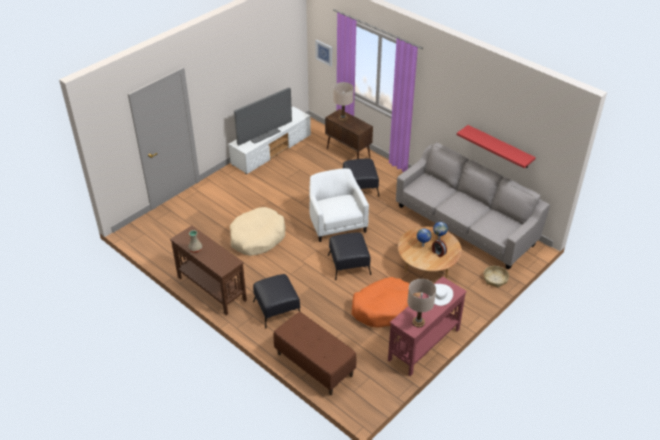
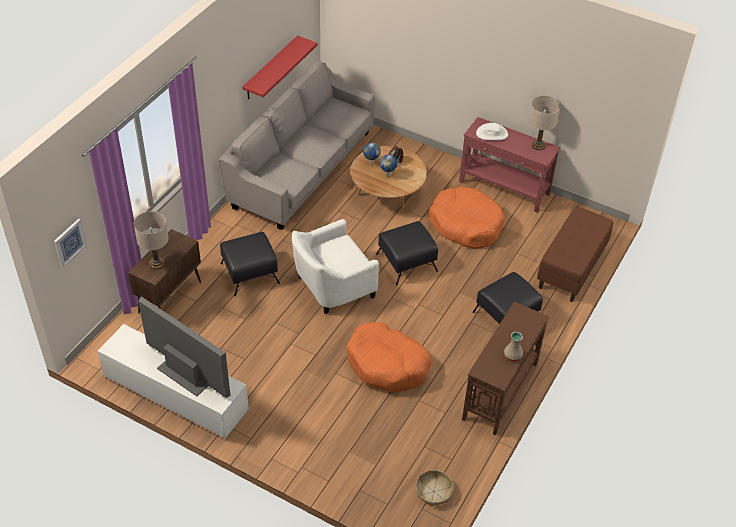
camera: 105 degrees left, 5 degrees up
beige dog bed [230,207,285,256] -> orange dog bed [347,322,432,393]
basket [484,266,509,288] -> basket moved to [416,470,454,507]

